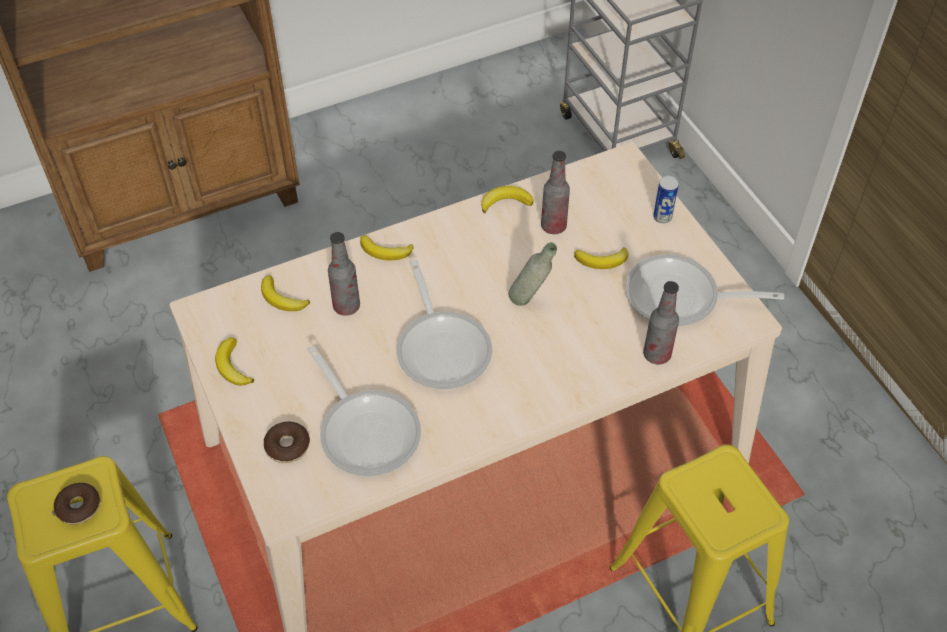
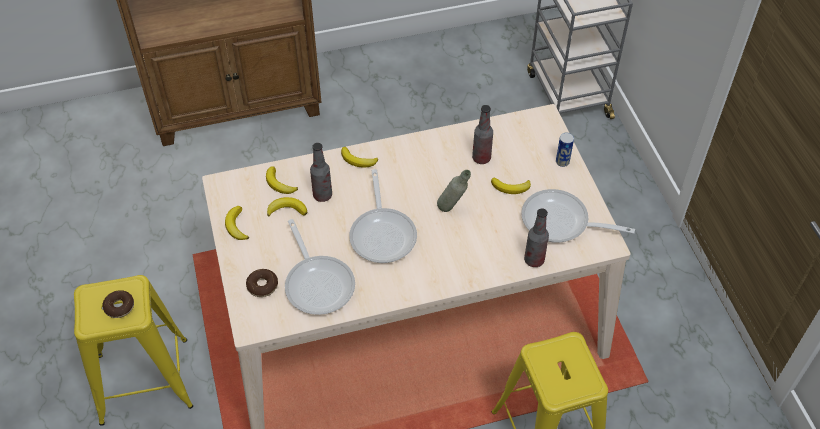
camera: 10 degrees right, 0 degrees up
banana [481,186,534,213] -> banana moved to [267,197,307,217]

